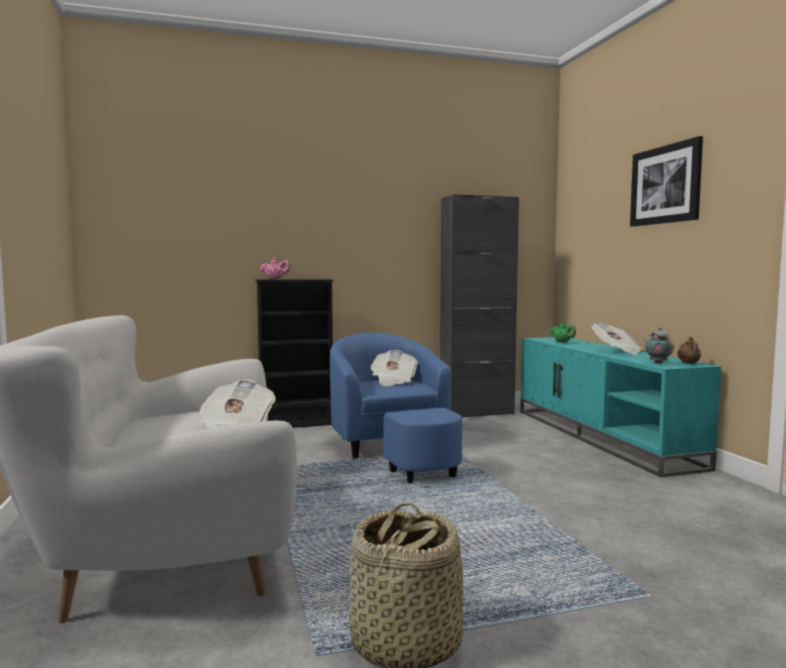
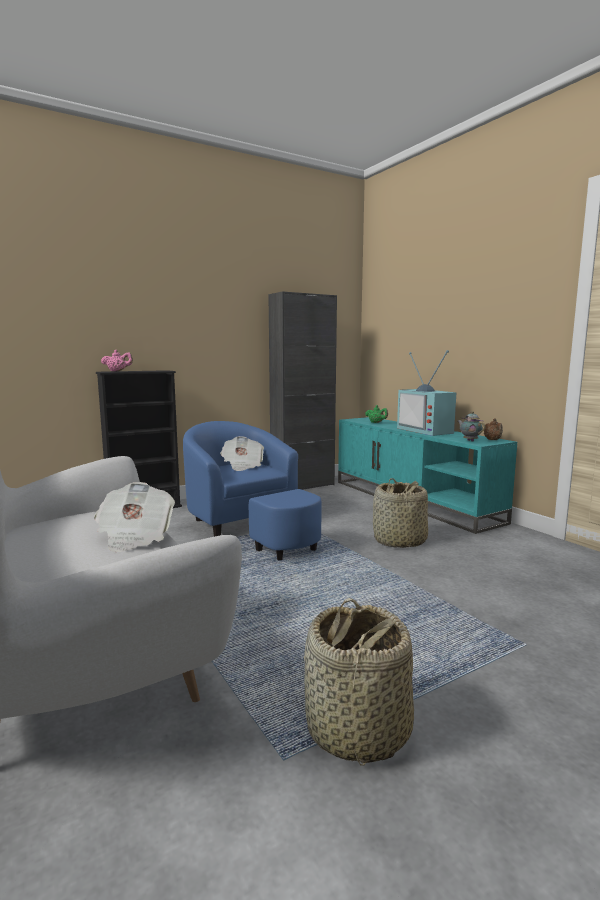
camera: 15 degrees left, 5 degrees up
newspaper [591,321,643,355] -> television [397,350,456,436]
picture [630,136,703,227] -> none
none -> basket [373,478,428,548]

